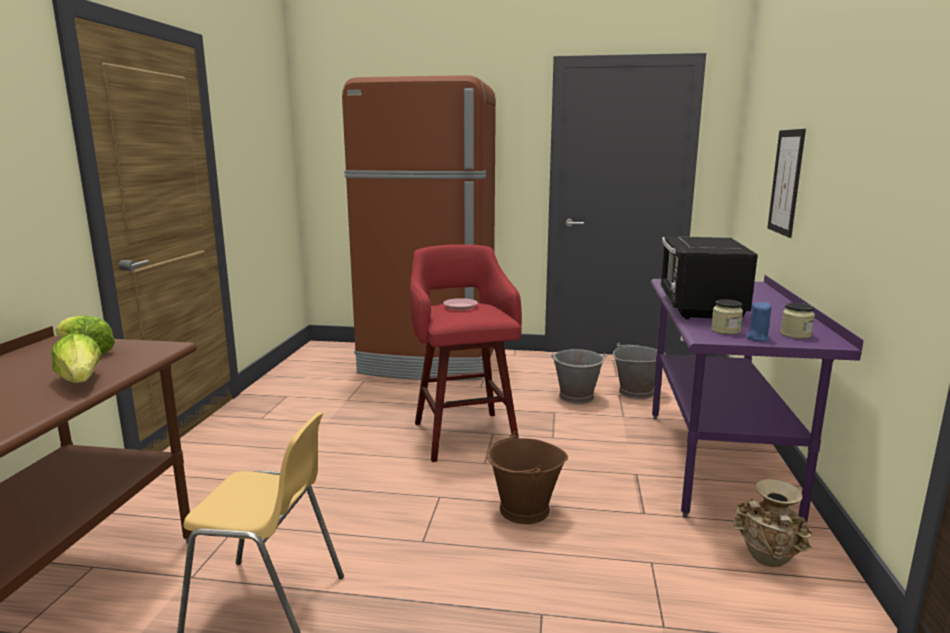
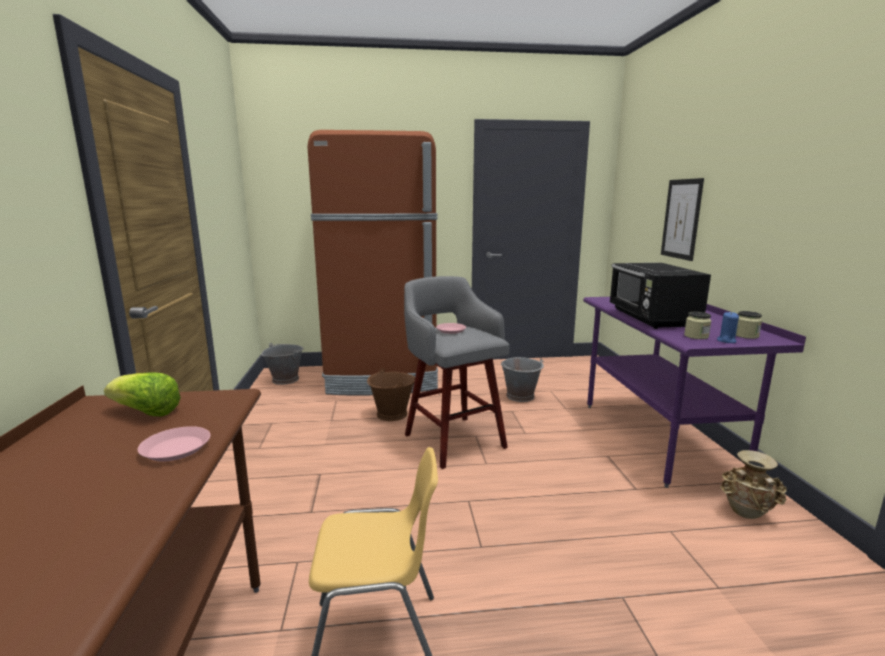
camera: 15 degrees left, 0 degrees up
lettuce [51,334,102,383] -> pink plate [138,426,210,461]
red stool [410,244,522,462] -> grey stool [404,276,510,469]
brown bucket [487,431,568,524] -> brown bucket moved to [367,368,415,421]
grey bucket [613,343,666,399] -> grey bucket moved to [261,343,304,385]

